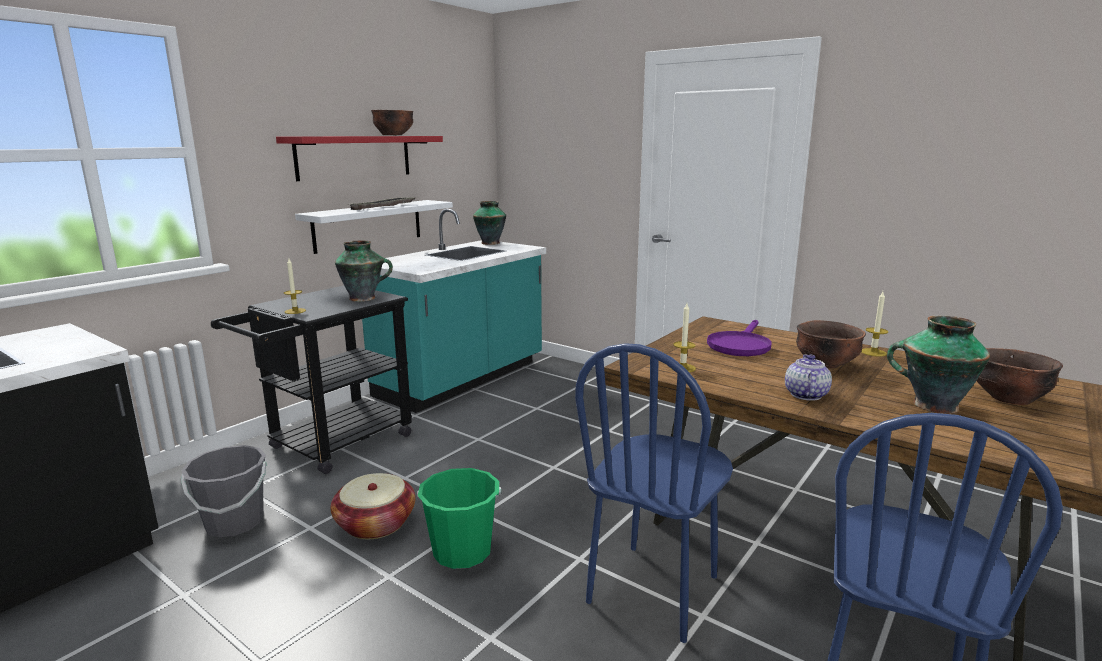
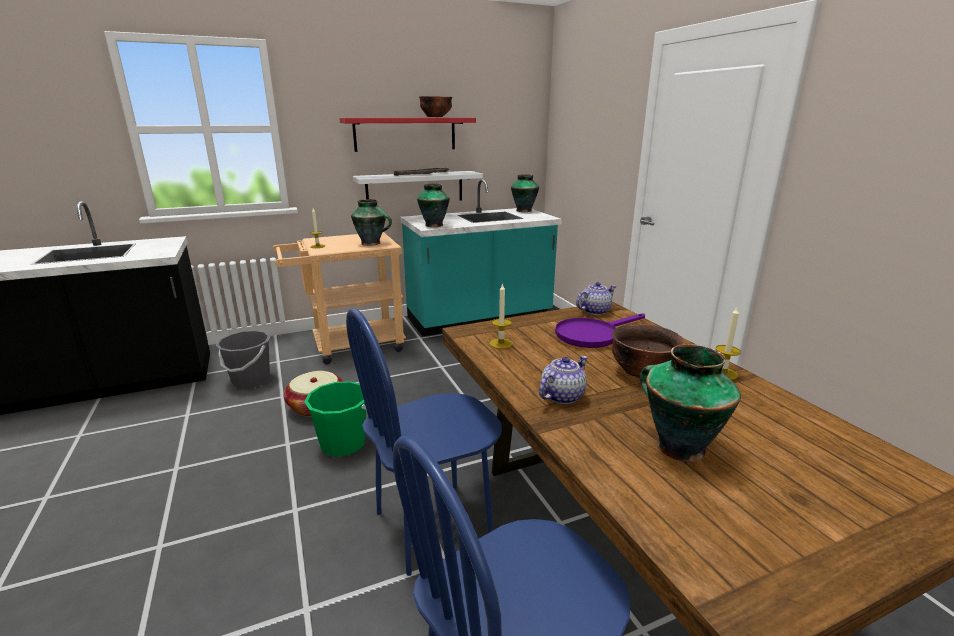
camera: 30 degrees right, 5 degrees up
black cart [211,285,412,474] -> beige cart [273,232,406,365]
brown bowl [977,348,1063,405] -> none
none -> vase [417,184,450,227]
none -> teapot [576,282,616,315]

